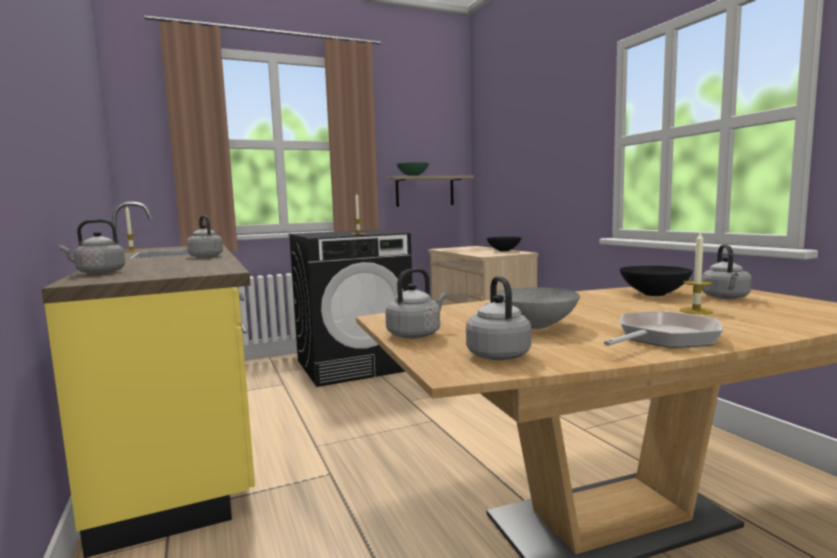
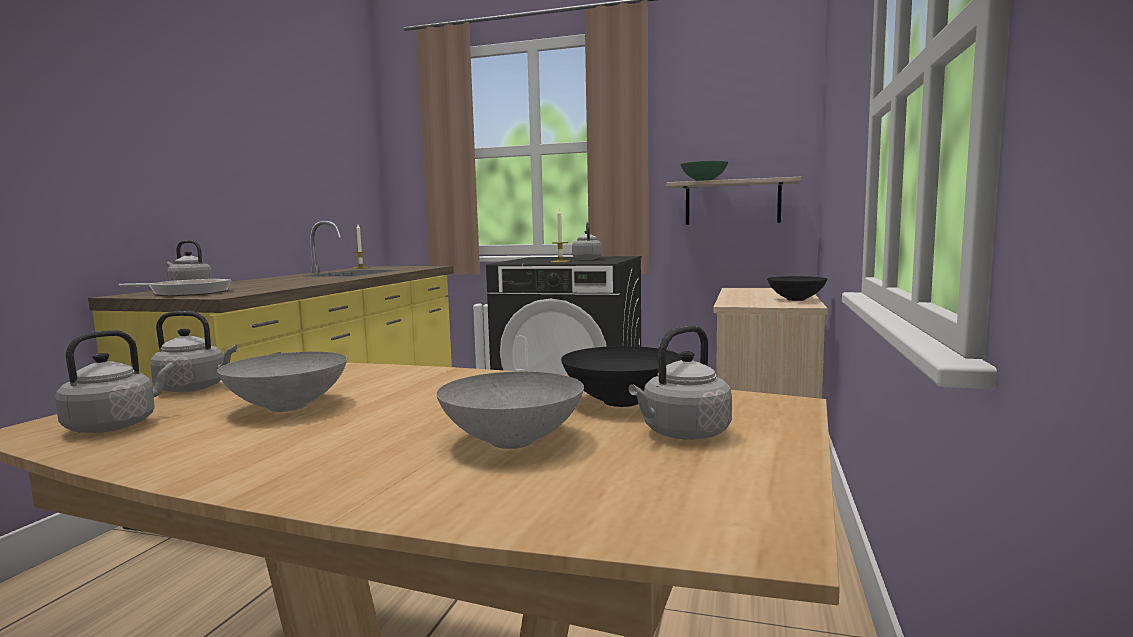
camera: 40 degrees right, 0 degrees up
grey kettle [187,215,223,258] -> grey kettle moved to [572,222,602,260]
frying pan [604,311,723,348] -> frying pan moved to [119,279,231,296]
candle [680,232,714,314] -> grey bowl [436,371,584,449]

